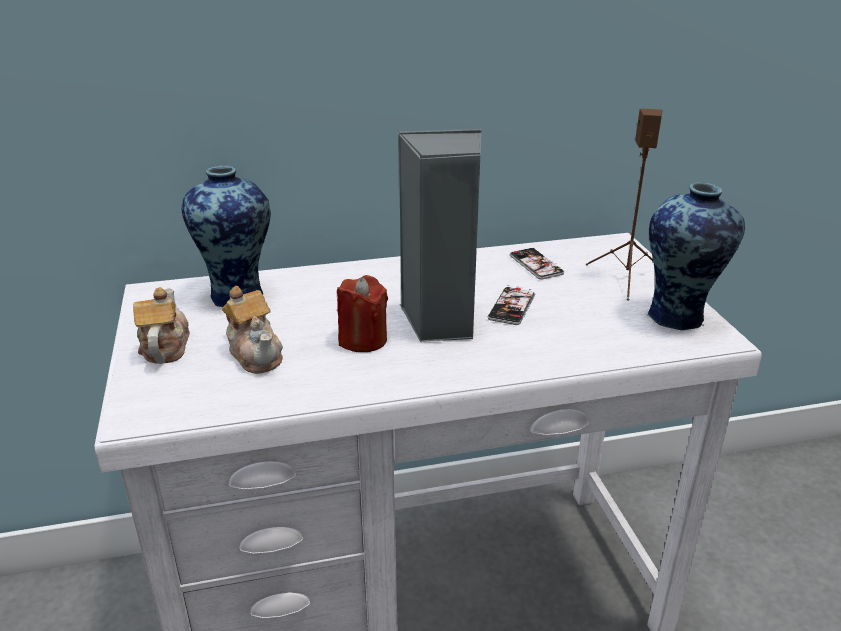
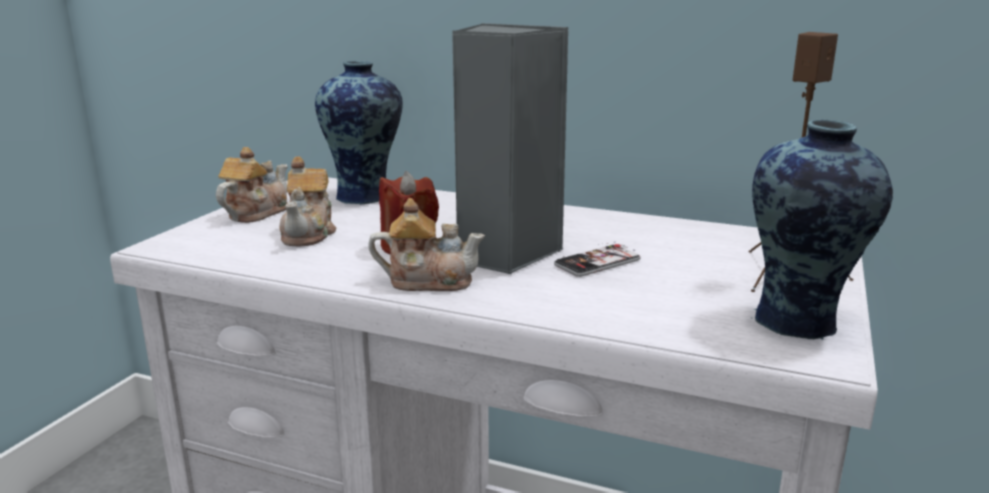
camera: 35 degrees right, 10 degrees down
phone [510,248,564,280] -> none
none -> teapot [368,198,485,291]

